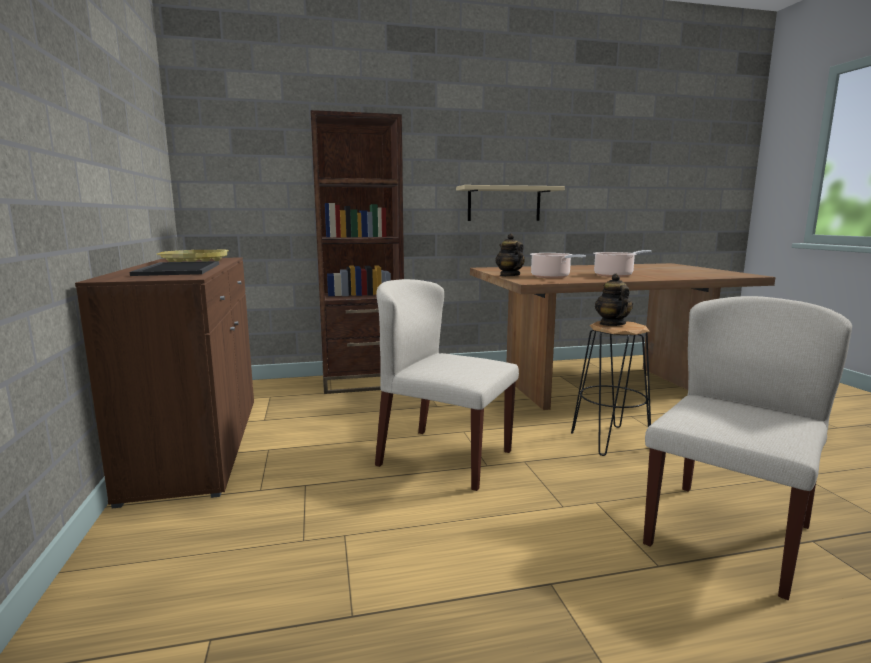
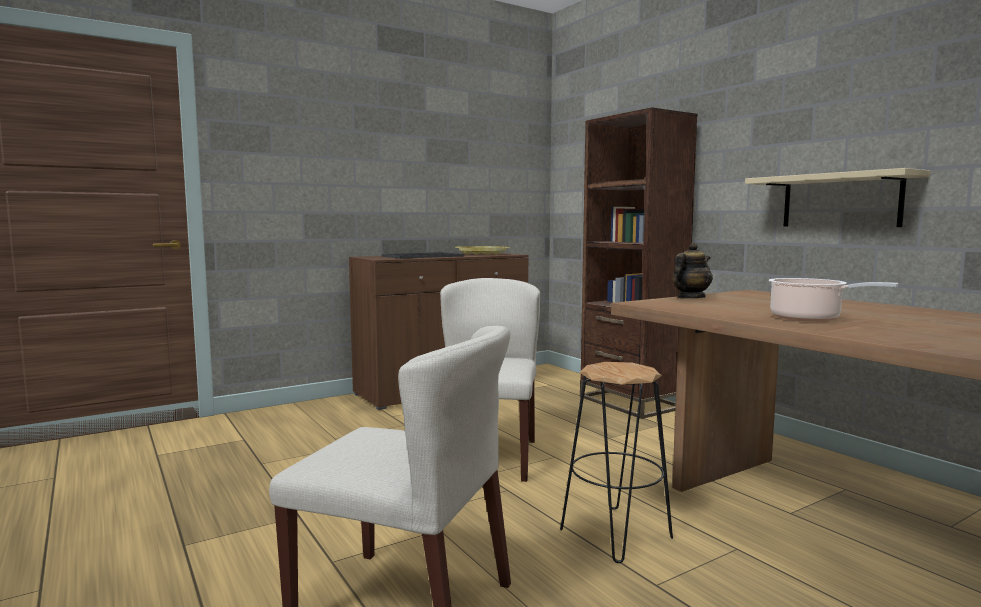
camera: 70 degrees right, 5 degrees down
cooking pot [530,253,586,278] -> none
teapot [595,274,633,326] -> none

